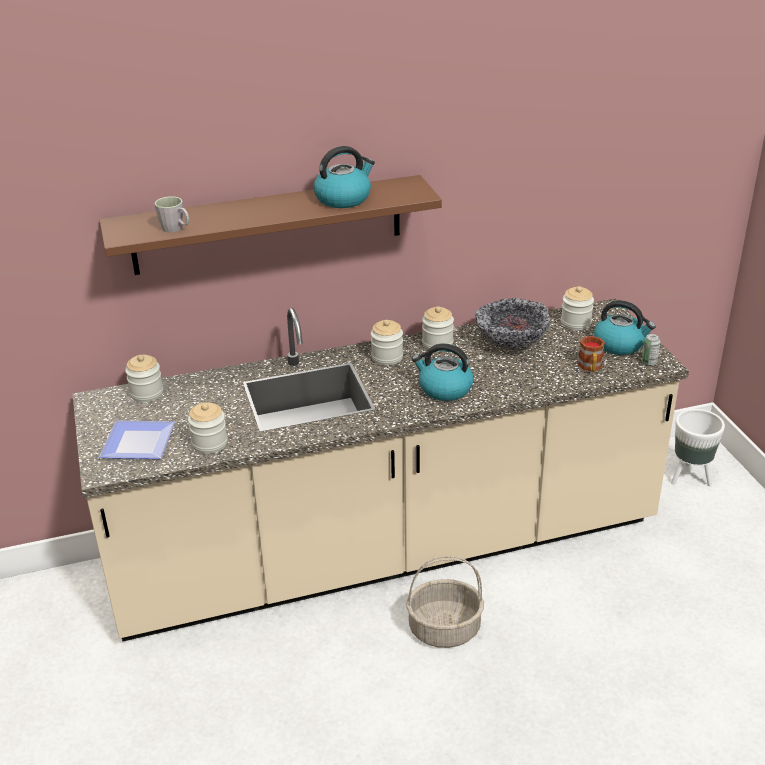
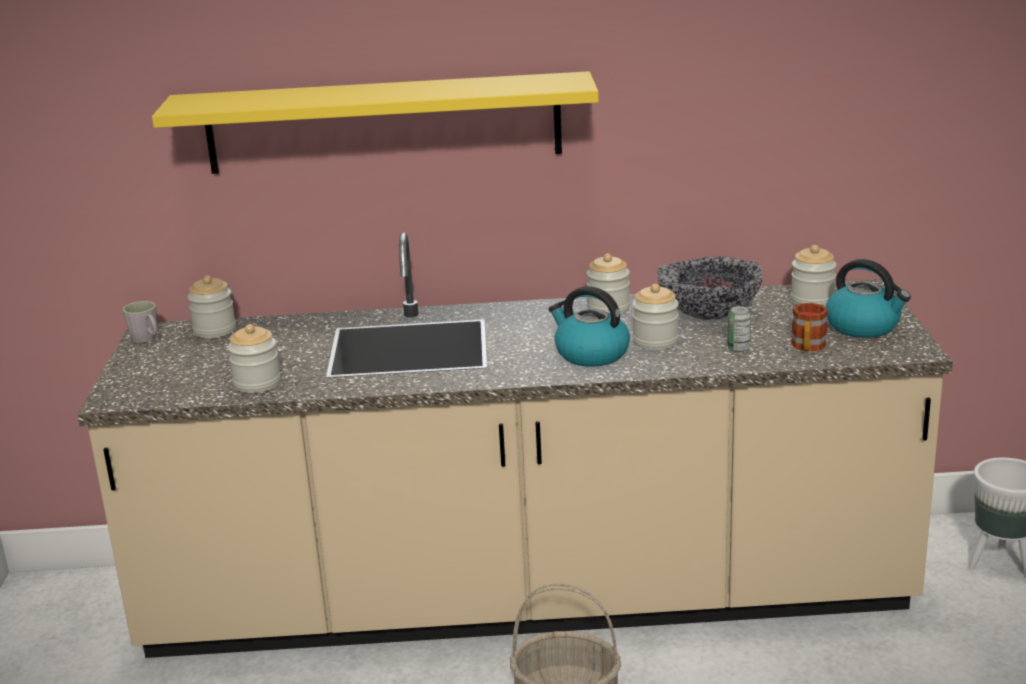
camera: 15 degrees right, 10 degrees down
brown shelf [99,175,442,275] -> yellow shelf [152,71,599,174]
plate [99,421,175,459] -> none
grey mug [155,196,189,232] -> grey mug moved to [123,301,157,342]
kettle [314,146,375,208] -> none
jar [371,320,403,366] -> jar moved to [632,284,679,350]
can [641,334,660,366] -> can moved to [727,306,751,352]

